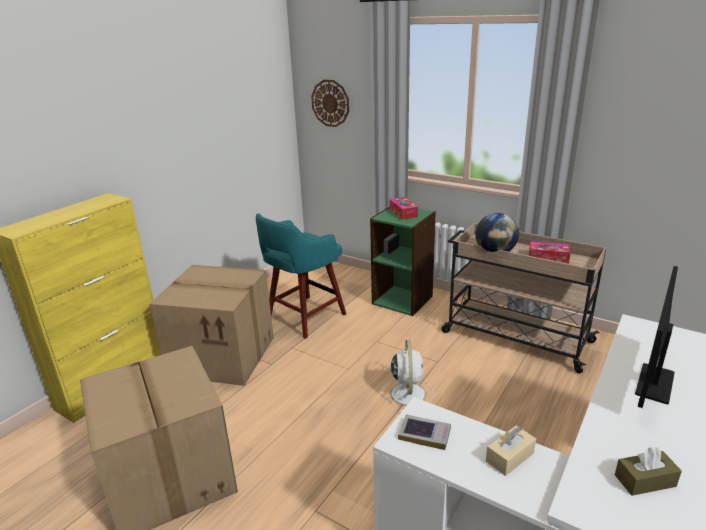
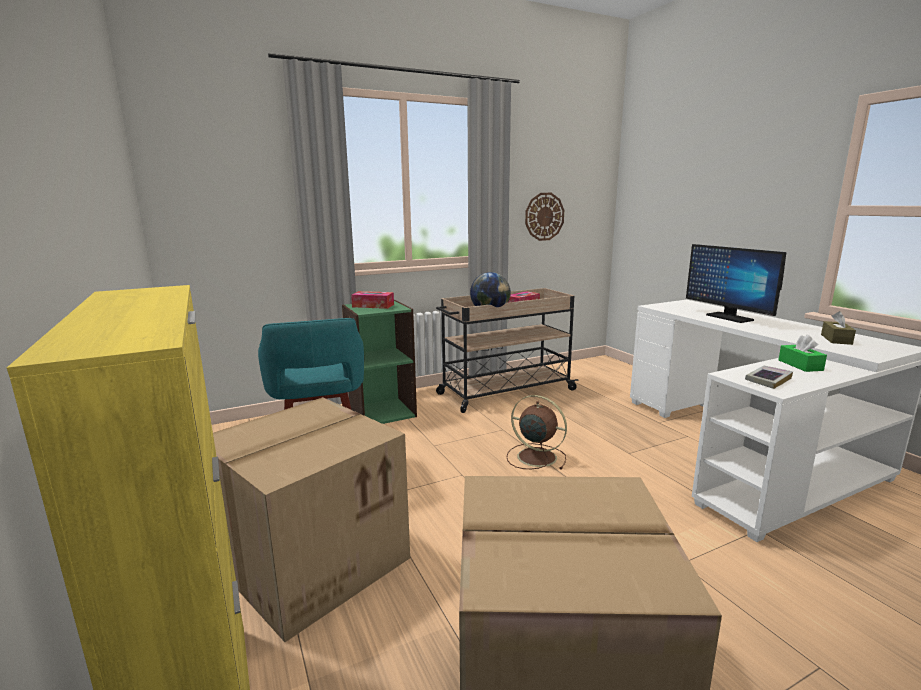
camera: 60 degrees left, 10 degrees down
wall clock [311,80,349,127] -> wall clock moved to [525,193,564,241]
white fan [382,340,434,413] -> brown fan [507,395,567,469]
beige tissue box [486,426,536,476] -> green tissue box [778,335,827,372]

